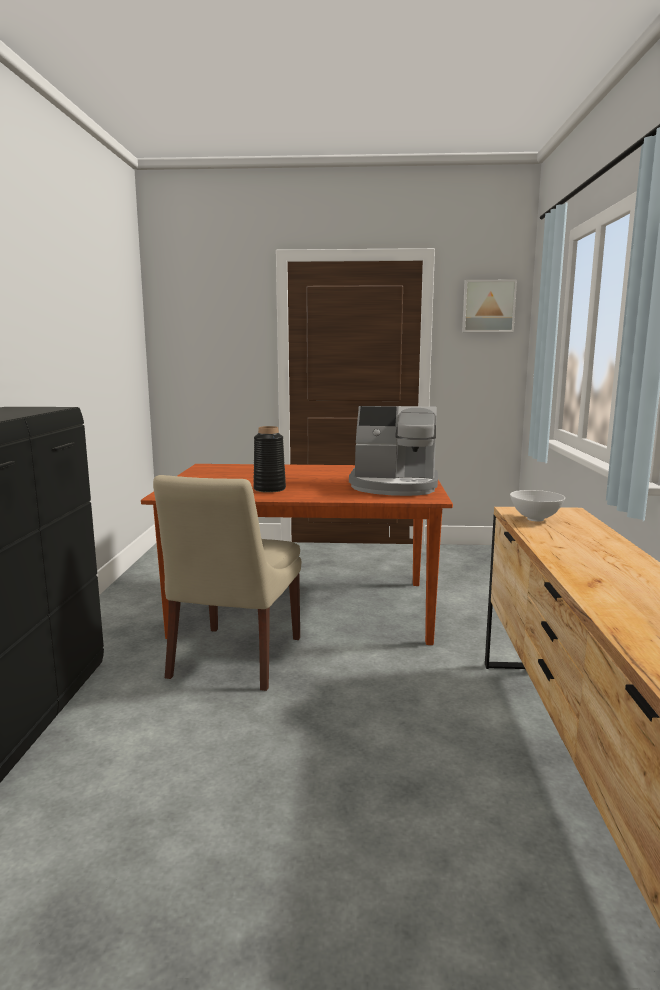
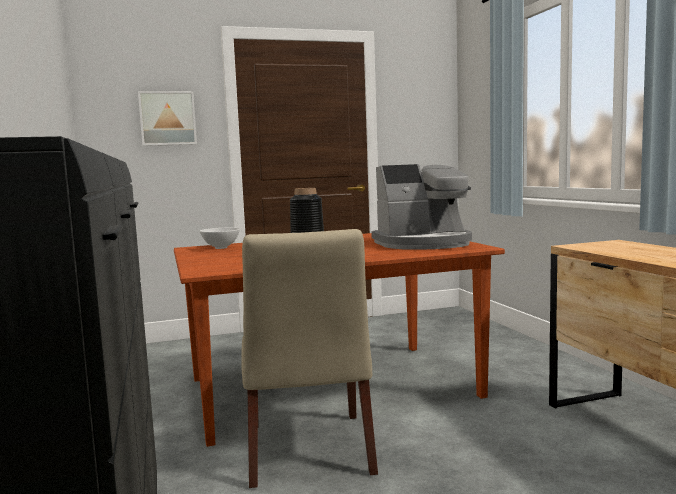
camera: 20 degrees left, 5 degrees down
picture [462,280,517,332] -> picture moved to [138,91,197,146]
white bowl [510,490,565,522] -> white bowl moved to [200,227,240,249]

